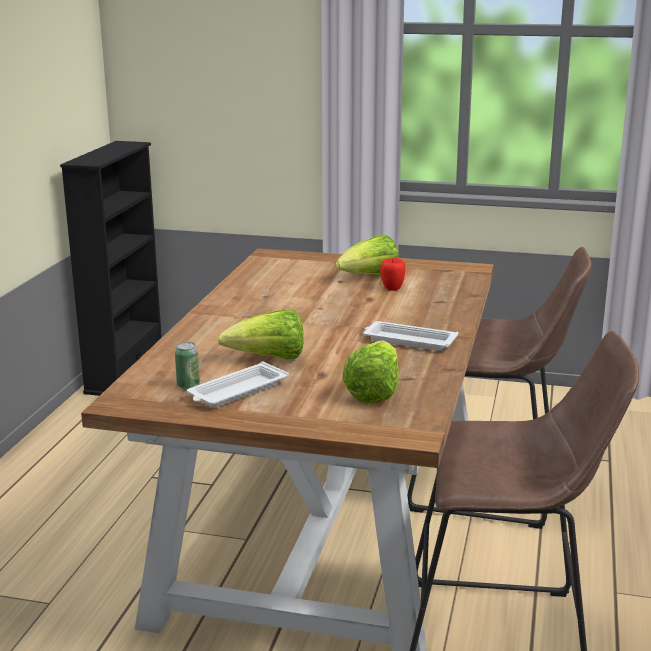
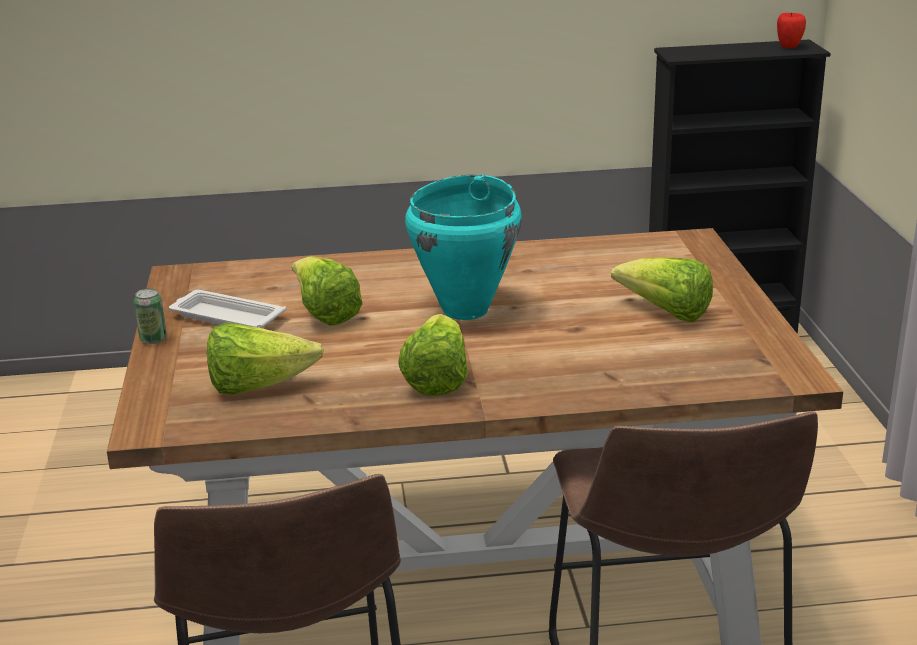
camera: 70 degrees right, 5 degrees up
can [175,342,200,389] -> can moved to [134,288,167,344]
white tray [364,321,458,351] -> lettuce [398,314,468,396]
apple [380,258,405,291] -> apple moved to [777,13,806,48]
none -> turquoise cooking pot [405,174,521,320]

